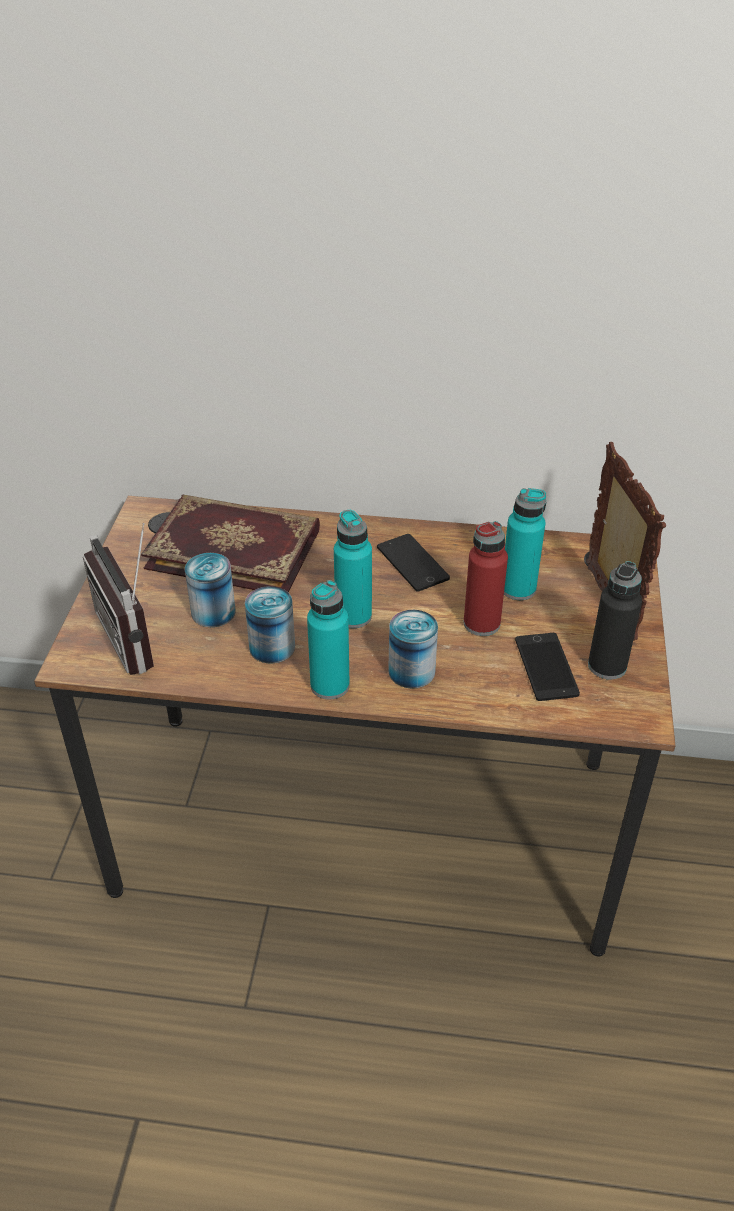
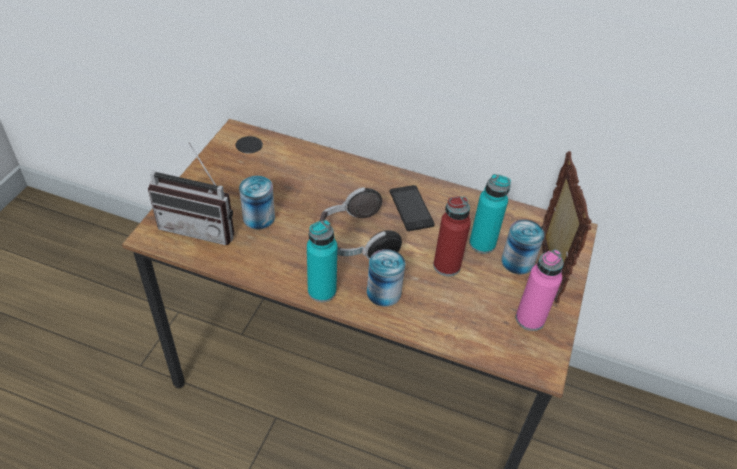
camera: 10 degrees right, 5 degrees up
radio [83,523,154,675] -> radio turned 60 degrees counterclockwise [148,142,234,245]
book [141,495,320,592] -> none
can [245,586,295,663] -> can moved to [501,219,544,274]
turquoise bottle [334,510,372,628] -> headphones [320,187,402,260]
phone [515,633,580,701] -> none
black bottle [588,561,642,679] -> pink bottle [516,249,564,331]

